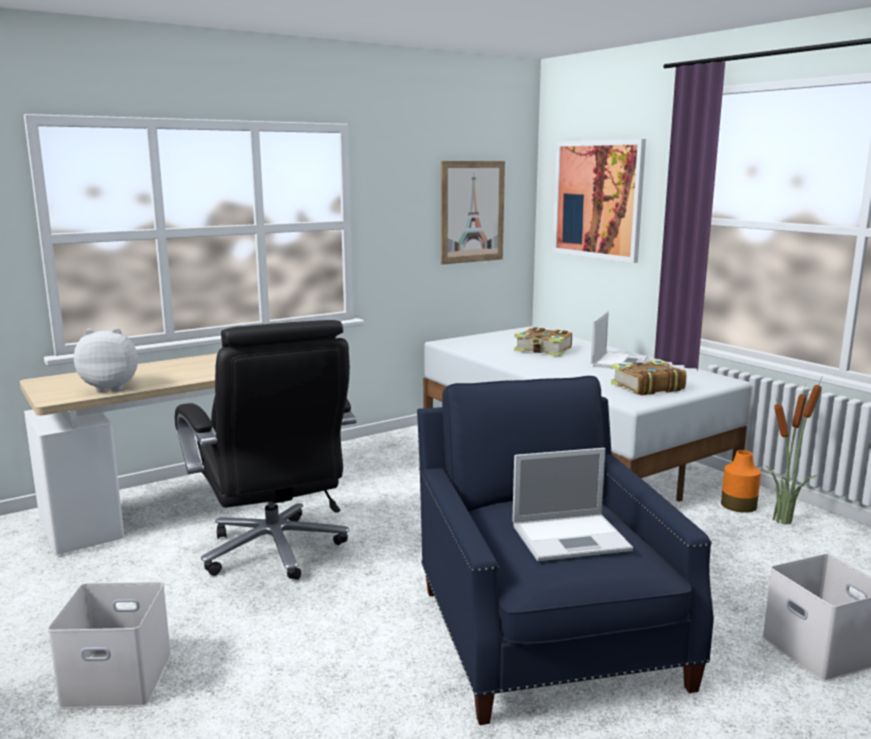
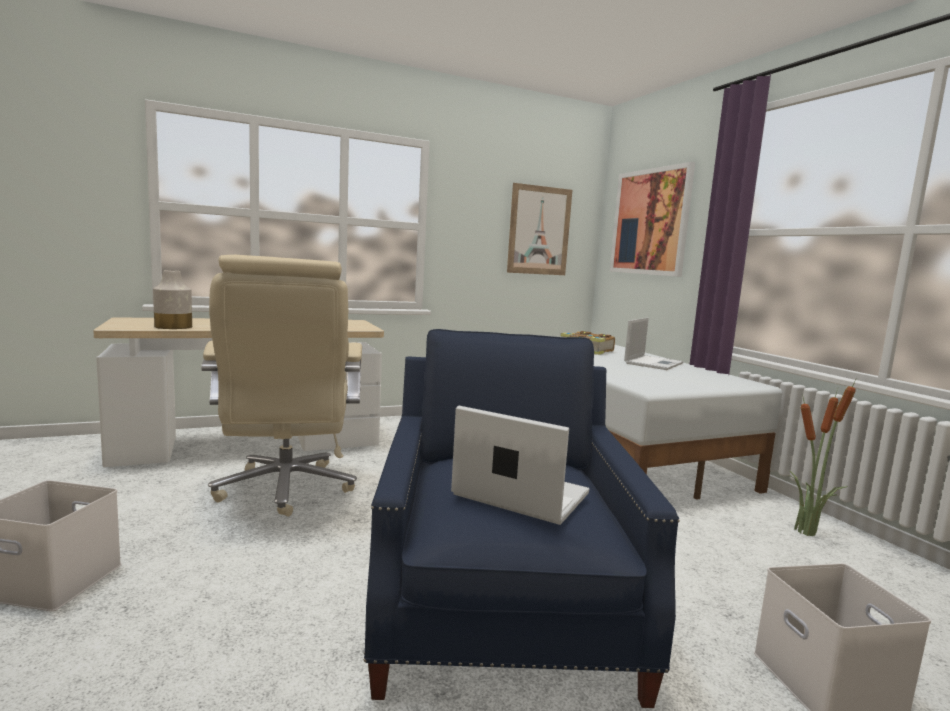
camera: 10 degrees right, 5 degrees down
plush toy [74,328,138,392] -> beige vase [153,270,192,329]
black office chair [175,320,356,580] -> beige office chair [201,255,362,516]
laptop [512,448,633,561] -> laptop turned 150 degrees counterclockwise [451,406,589,525]
book [611,360,687,395] -> none
orange vase [721,450,761,513] -> none

